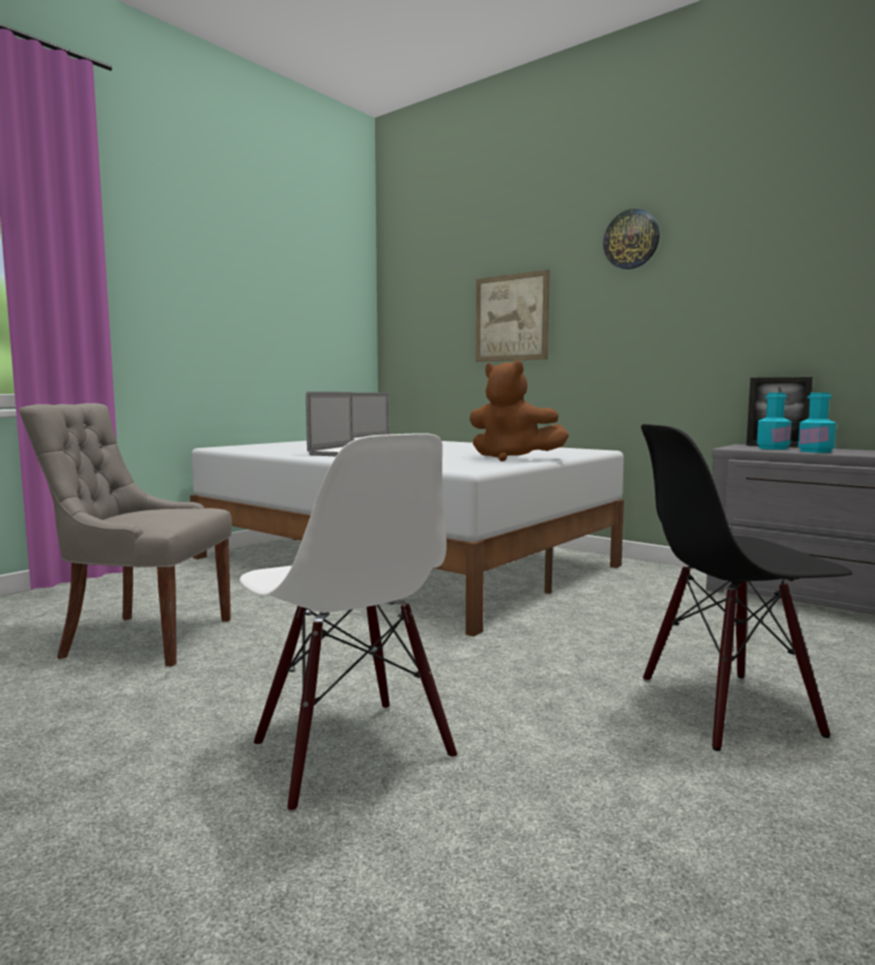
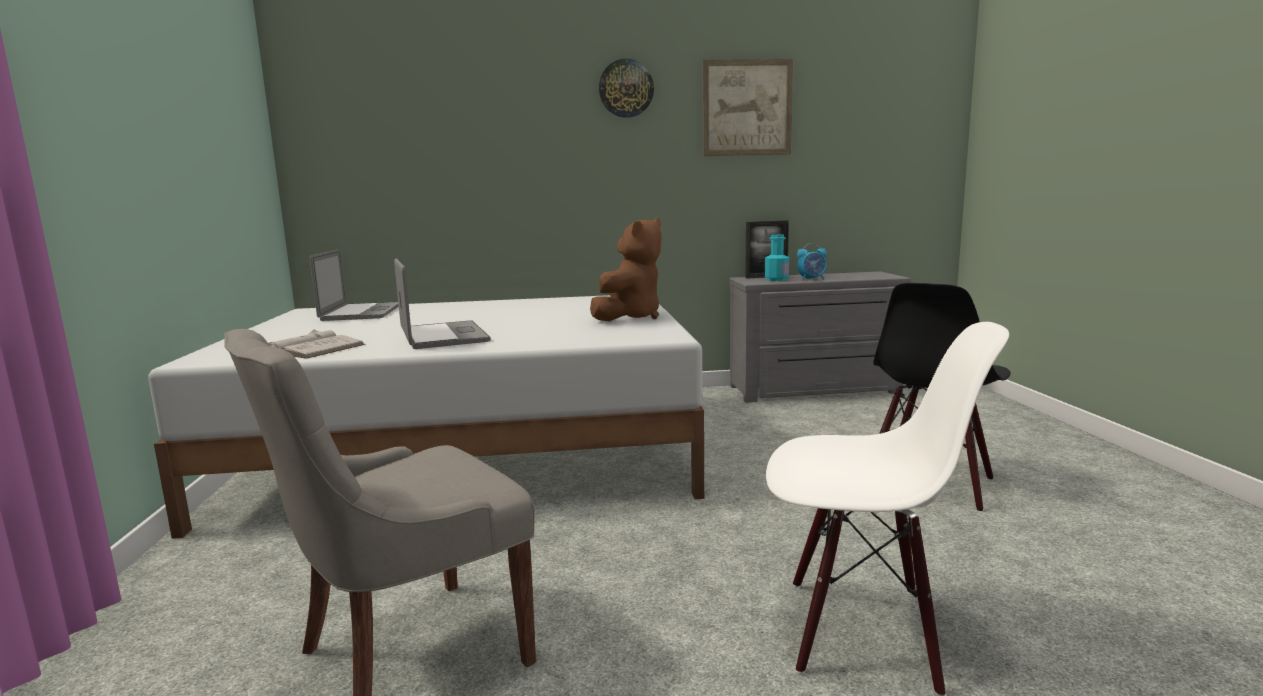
camera: 45 degrees left, 5 degrees up
brown plush toy [470,360,569,461] -> brown plush toy turned 45 degrees counterclockwise [590,217,662,321]
picture [476,270,550,362] -> picture moved to [702,59,793,156]
turquoise bottle [798,392,837,453] -> alarm clock [797,243,827,281]
none -> white book [268,329,365,359]

